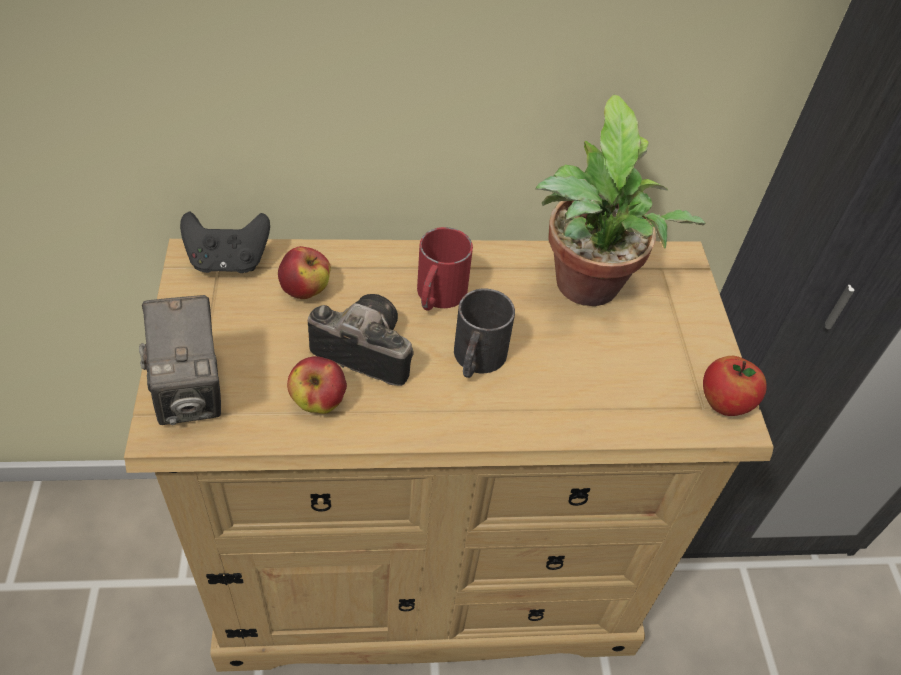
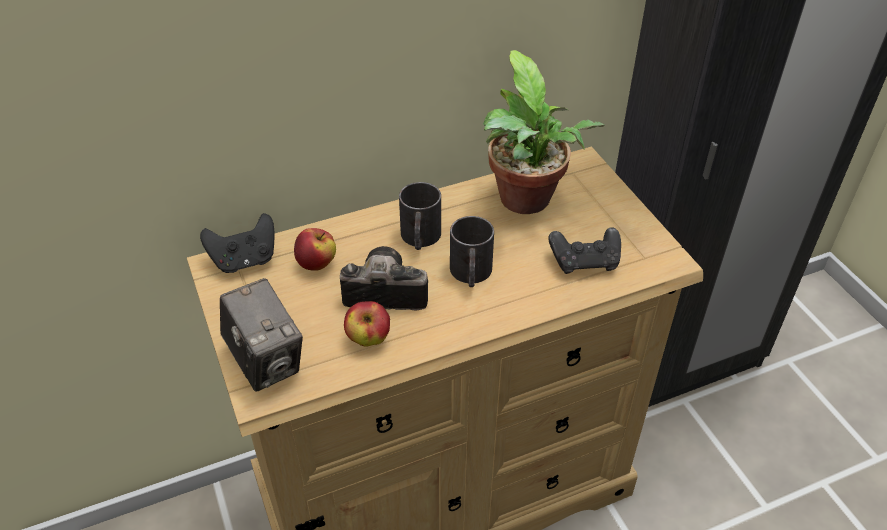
camera: 15 degrees left, 5 degrees down
red mug [417,227,473,311] -> black mug [399,182,441,250]
apple [703,356,767,416] -> none
none -> black game controller [548,227,621,274]

